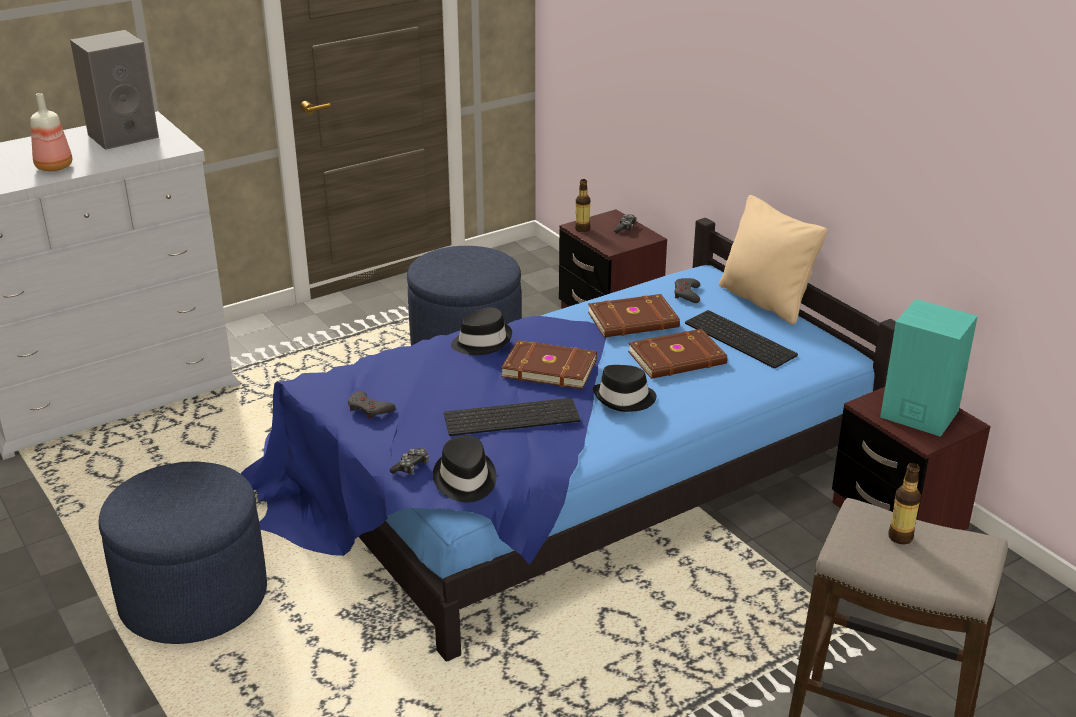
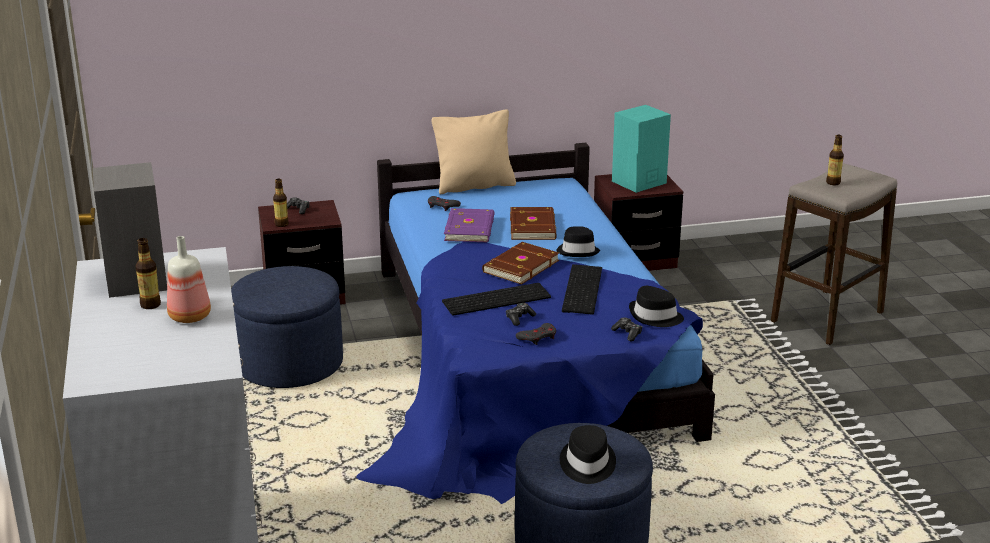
camera: 70 degrees left, 5 degrees down
black hat [451,307,512,355] -> black hat moved to [560,425,616,484]
brown book [588,294,680,338] -> purple book [444,208,494,242]
keyboard [685,310,798,368] -> keyboard moved to [442,283,551,316]
none -> bottle [135,238,161,309]
none -> game controller [506,303,536,326]

